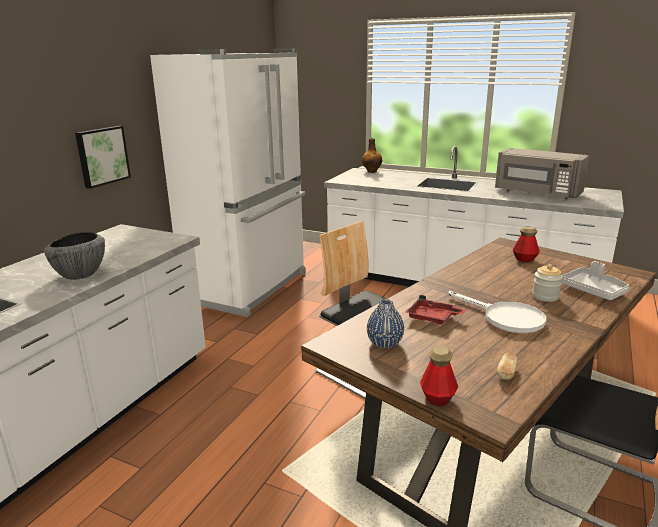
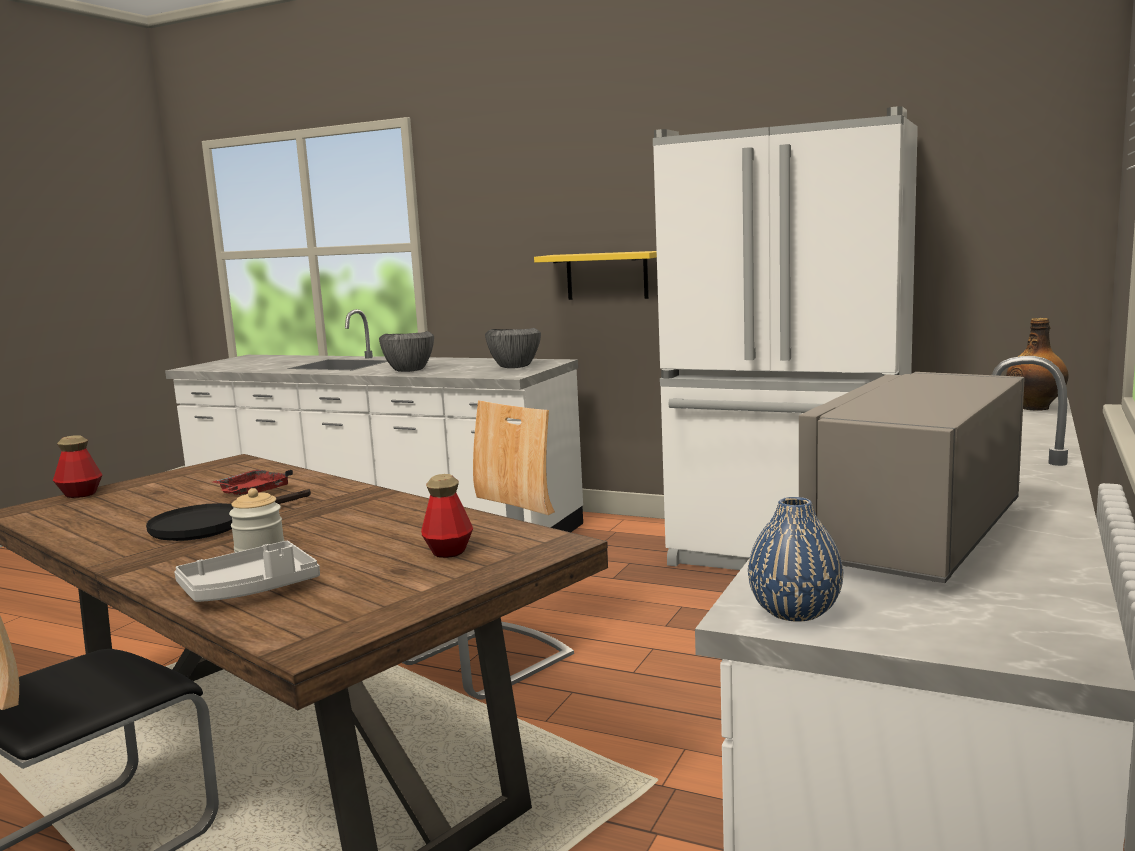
camera: 90 degrees right, 10 degrees down
picture [75,126,131,189] -> yellow shelf [534,251,657,300]
blue vase [367,299,404,348] -> blue vase moved to [748,497,843,622]
white frying pan [448,291,546,333] -> black frying pan [146,489,311,541]
bread [497,353,518,380] -> none
none -> bowl [485,328,541,368]

